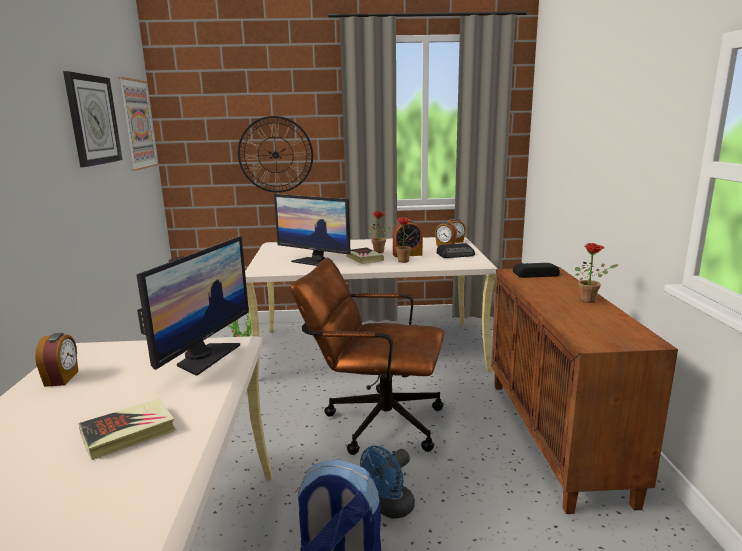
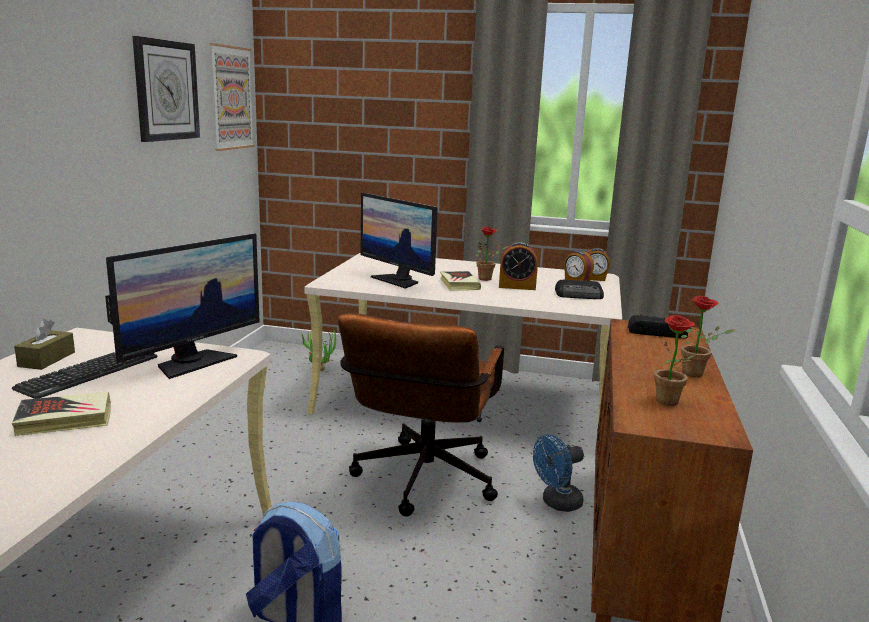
camera: 15 degrees right, 0 degrees up
alarm clock [35,333,78,387] -> brown tissue box [14,319,75,370]
wall clock [238,116,313,193] -> none
brown office chair [291,258,444,455] -> brown office chair turned 105 degrees counterclockwise [338,313,504,517]
blue fan [360,446,415,519] -> blue fan moved to [533,434,584,512]
potted plant [394,217,413,263] -> potted plant moved to [654,315,695,406]
none -> keyboard [12,352,157,399]

